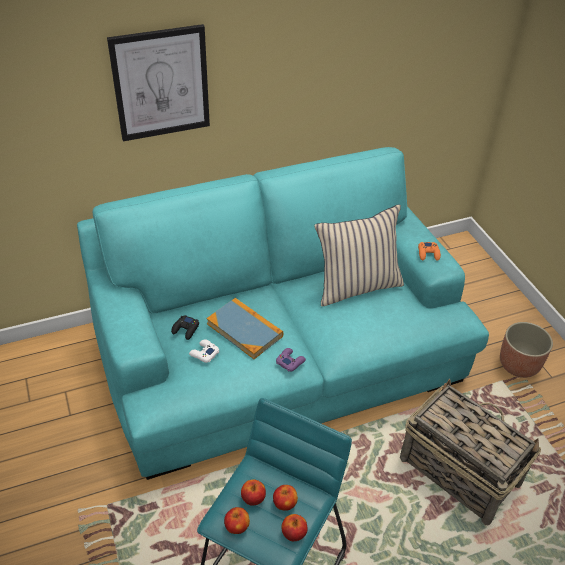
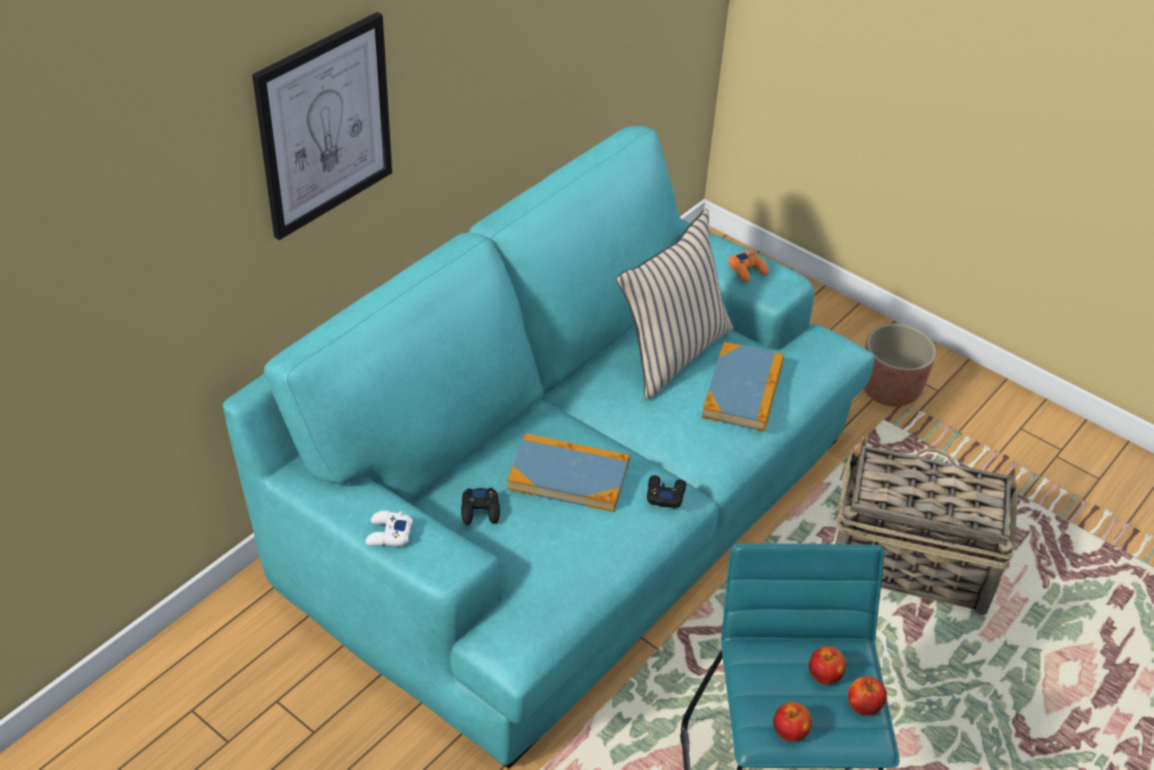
camera: 30 degrees left, 0 degrees up
white game controller [189,339,219,363] -> white game controller moved to [366,511,412,546]
apple [241,480,266,506] -> none
purple game controller [276,348,306,371] -> black game controller [647,475,686,509]
none -> book [702,342,784,432]

